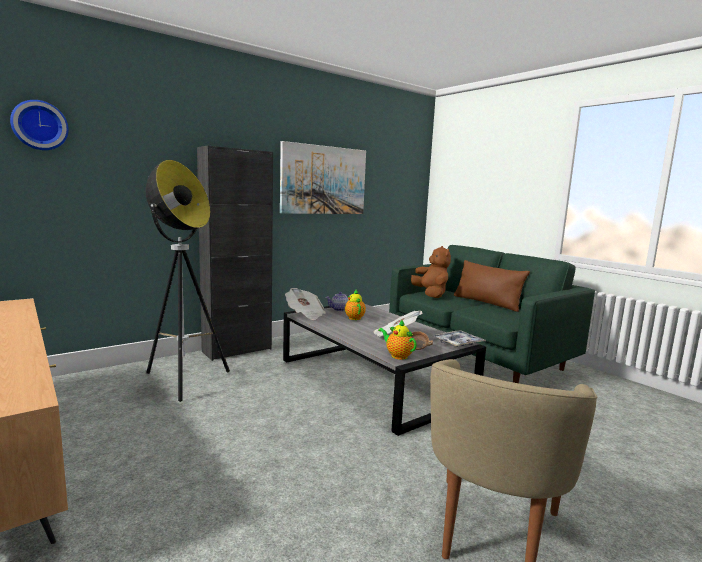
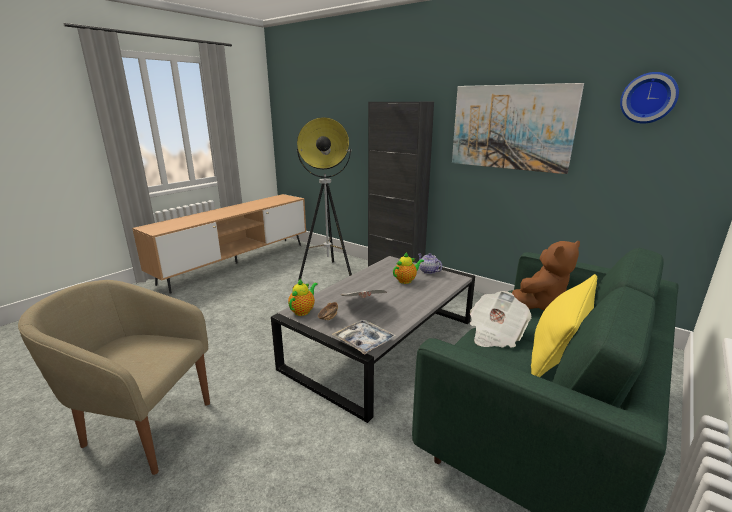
camera: 75 degrees right, 10 degrees up
wall clock [10,100,69,150] -> wall clock moved to [620,72,679,123]
newspaper [285,288,326,320] -> newspaper moved to [470,291,532,348]
brown pillow [454,260,530,312] -> yellow pillow [531,274,597,377]

